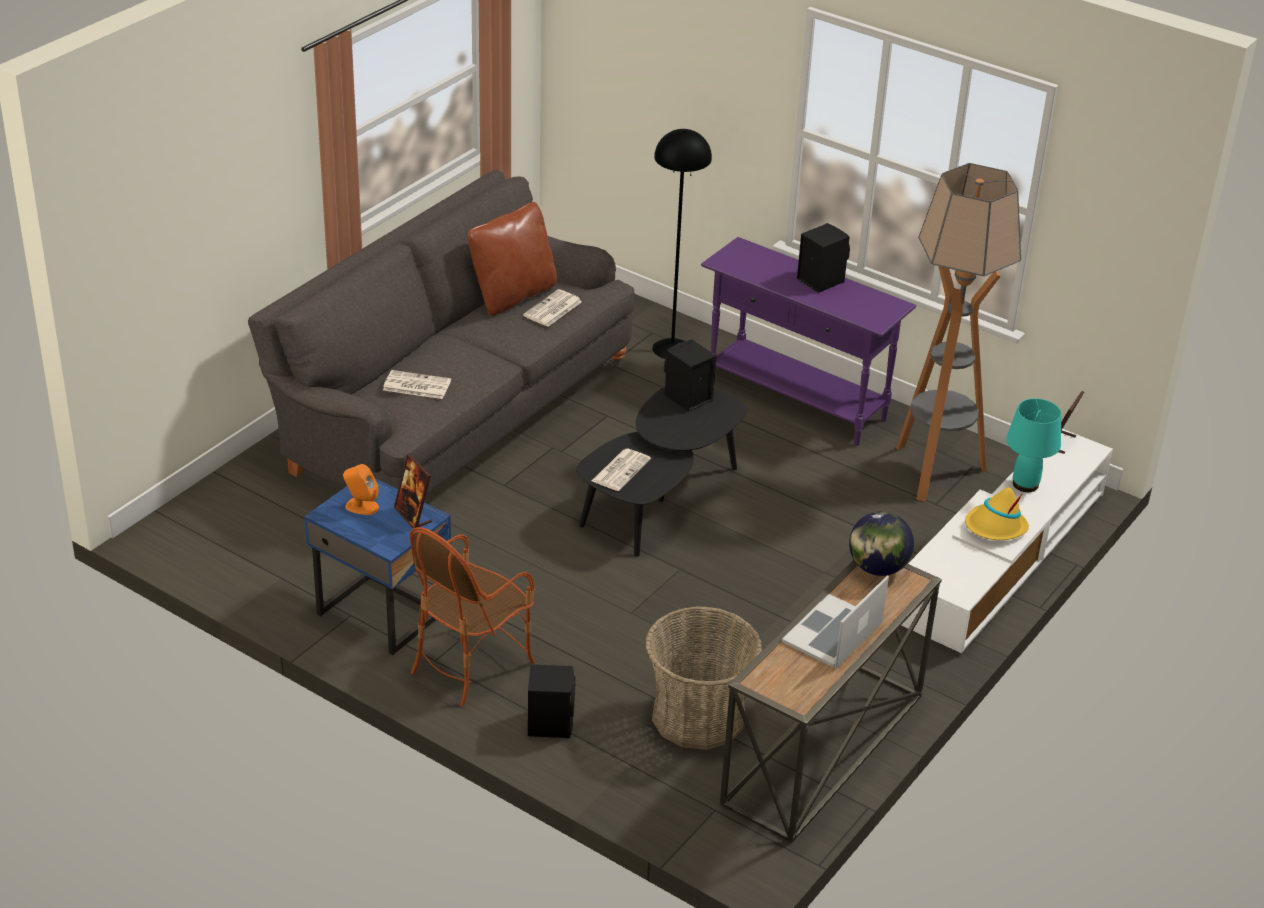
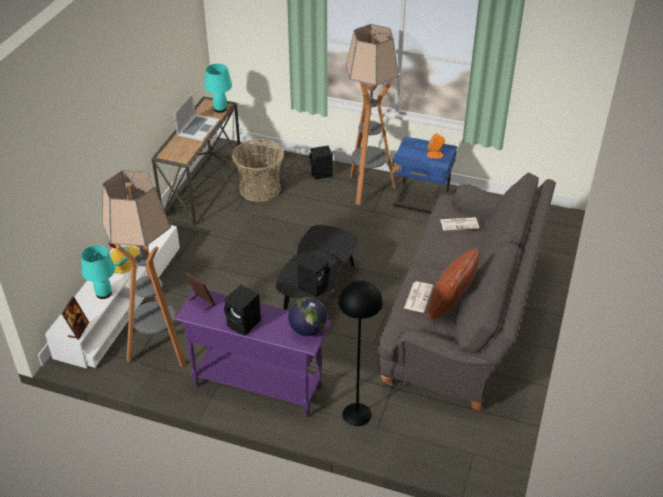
camera: 165 degrees right, 5 degrees up
picture frame [394,454,432,528] -> picture frame moved to [185,272,215,311]
armchair [410,527,535,706] -> floor lamp [346,24,399,205]
newspaper [592,449,651,491] -> none
globe [849,511,914,576] -> globe moved to [288,297,327,336]
none -> turquoise table lamp [205,64,232,113]

